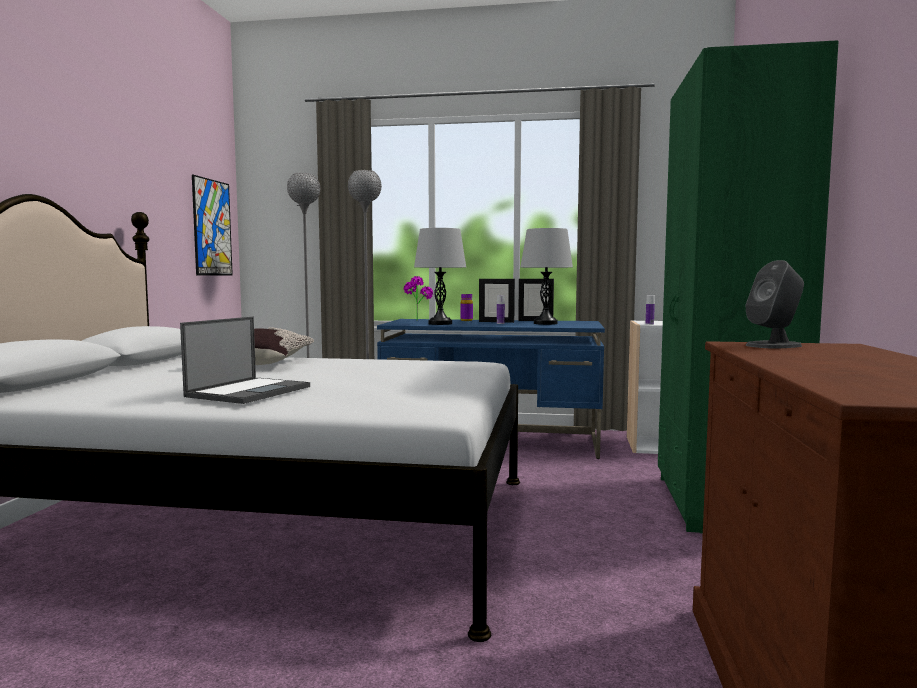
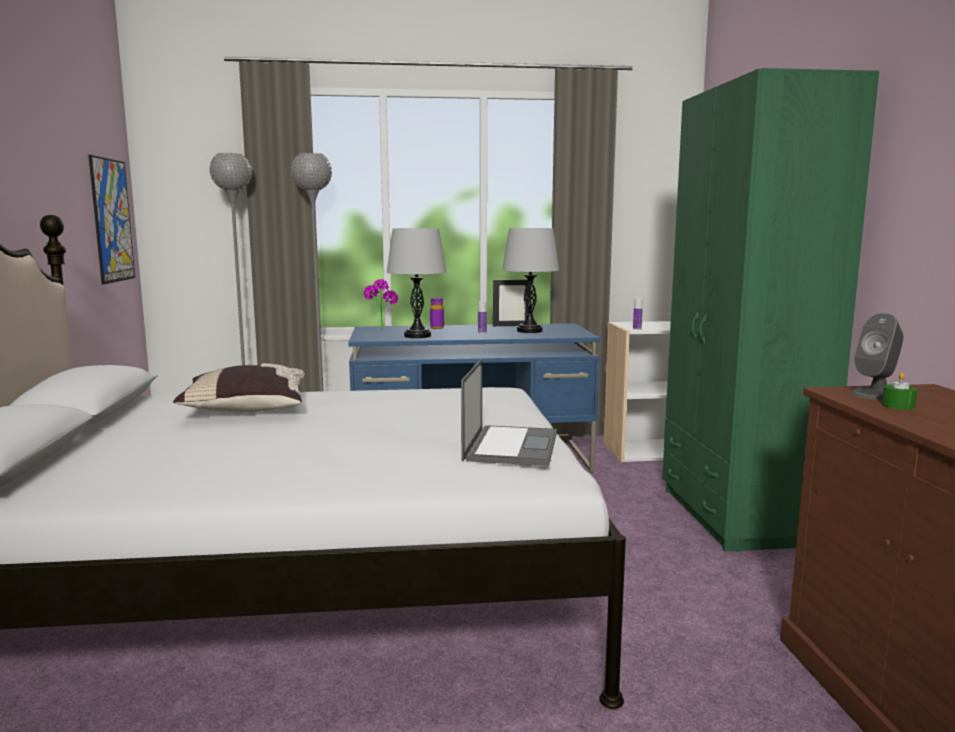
camera: 15 degrees left, 5 degrees up
laptop [180,317,310,404] -> laptop moved to [461,359,557,466]
picture frame [479,279,515,323] -> none
none -> green candle [882,372,917,410]

